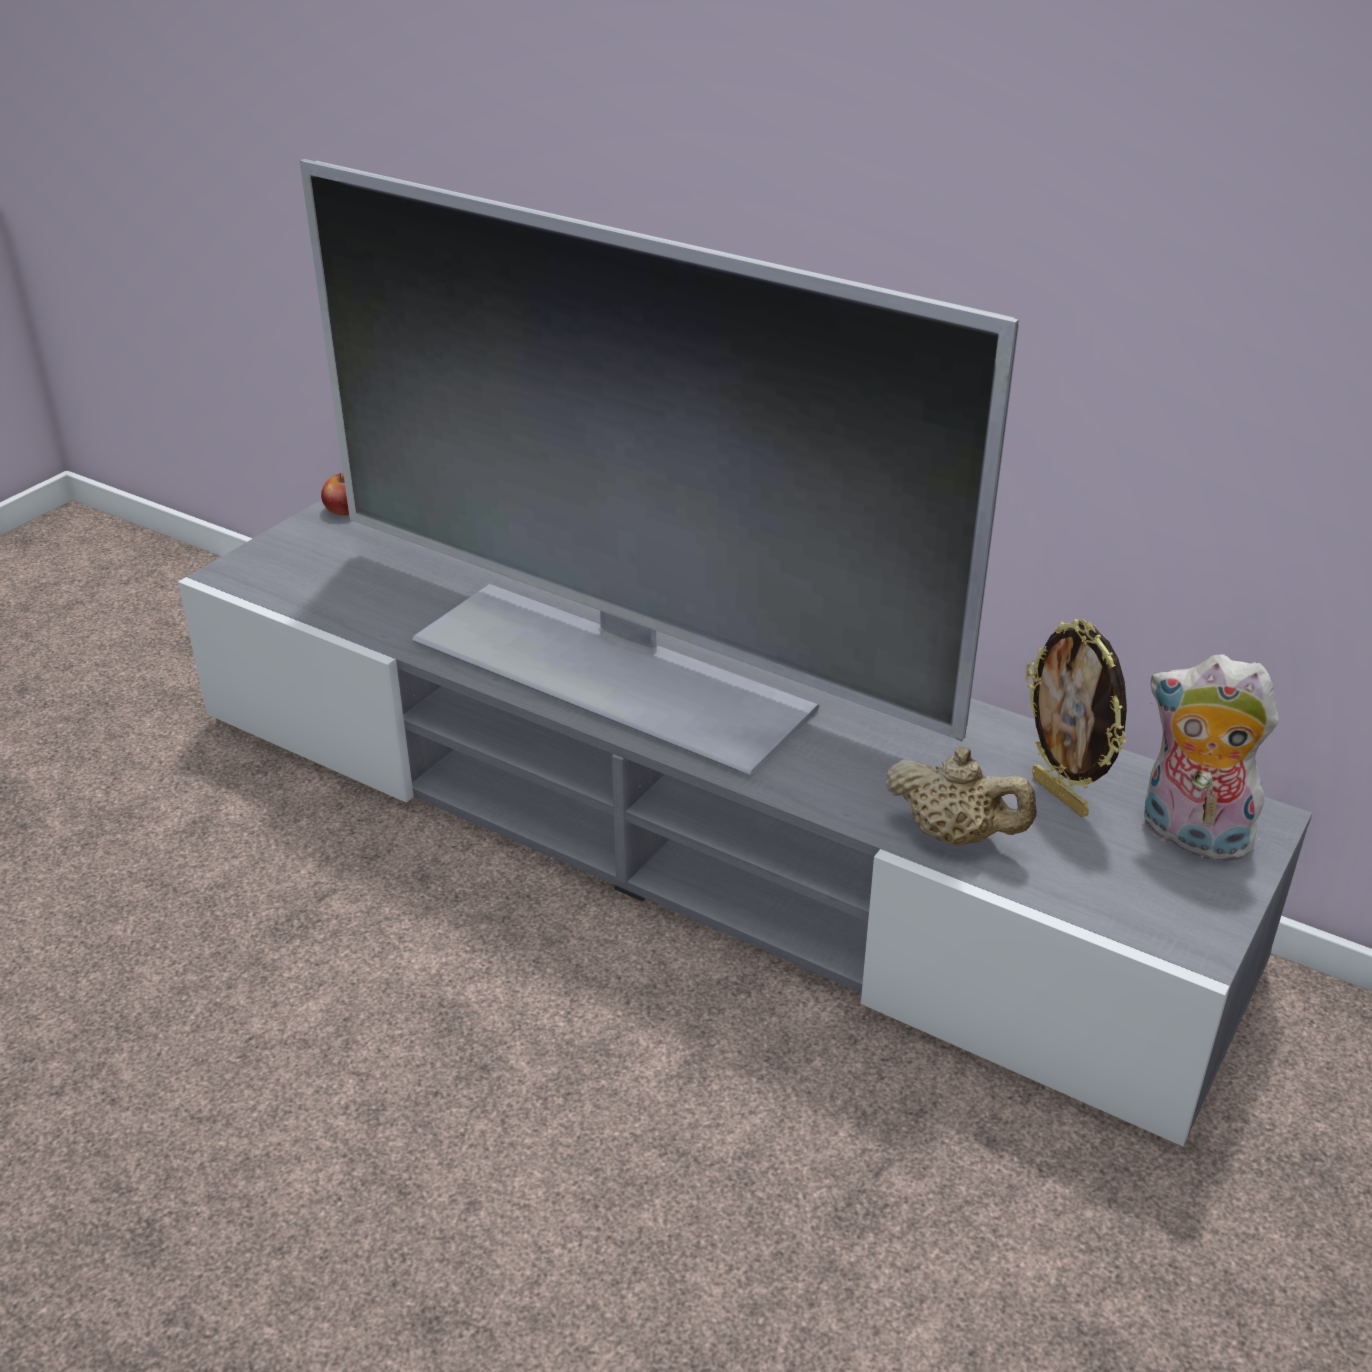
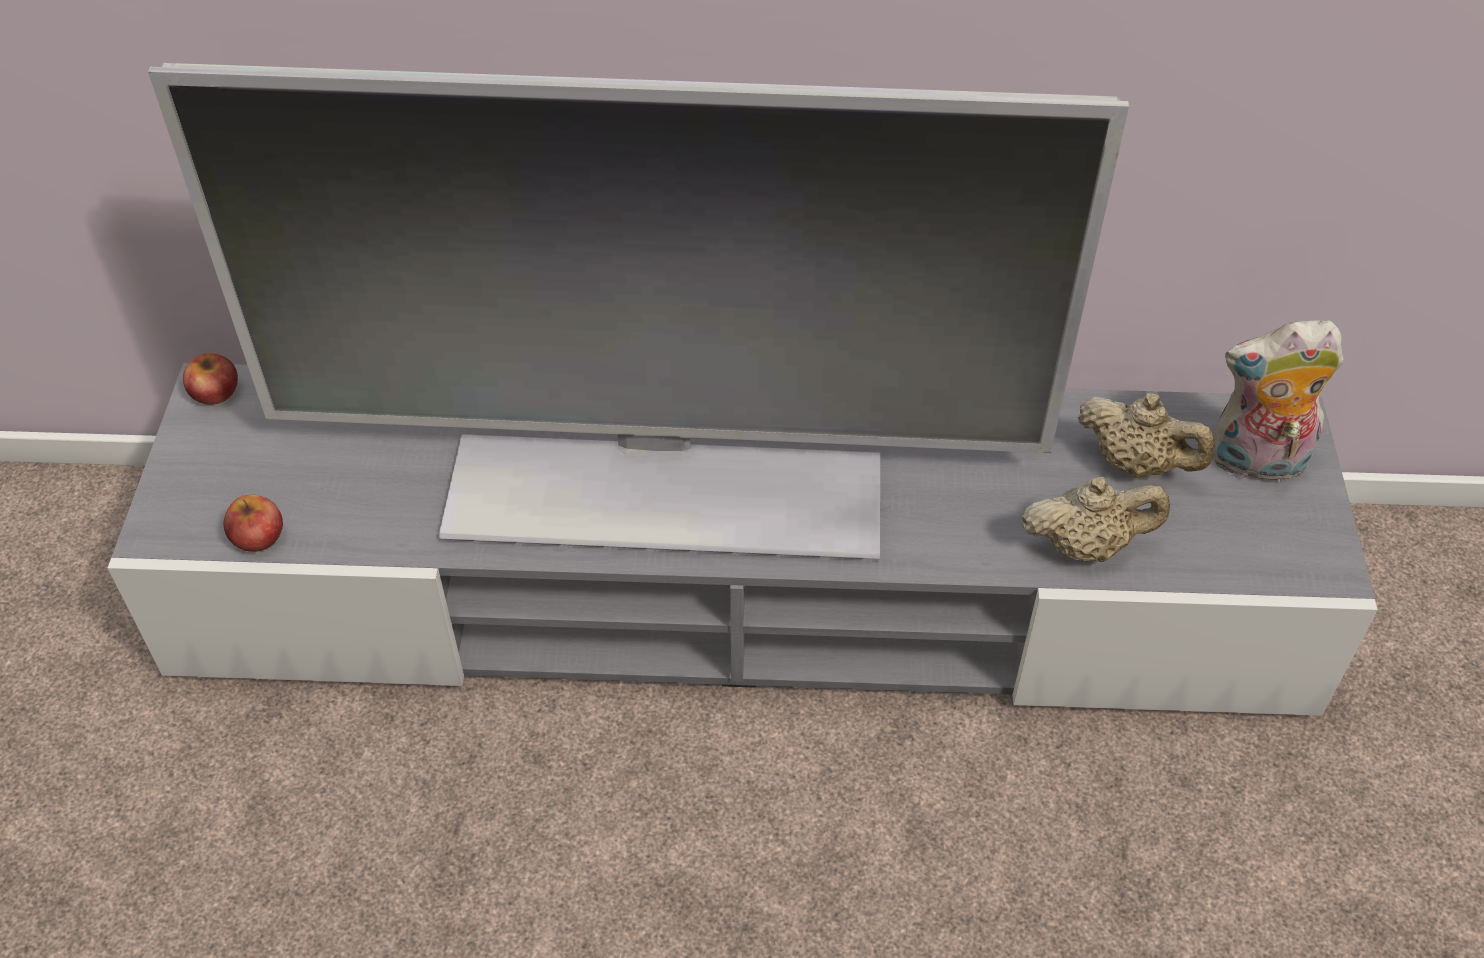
camera: 30 degrees left, 15 degrees up
picture frame [1026,619,1127,817] -> beige teapot [1077,393,1215,478]
none -> apple [224,495,283,552]

